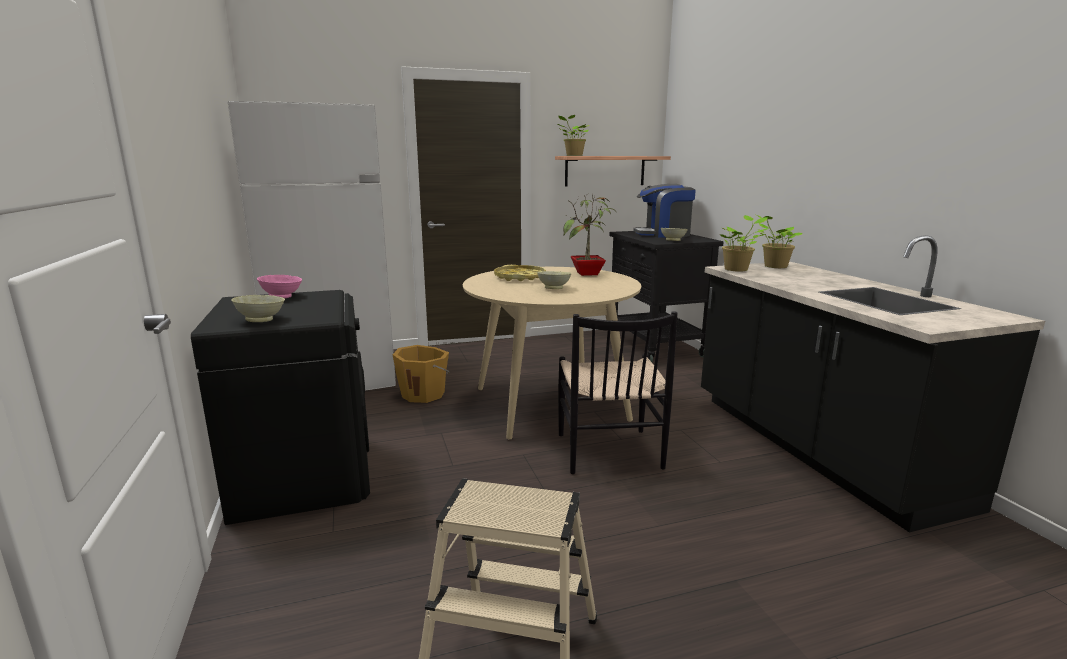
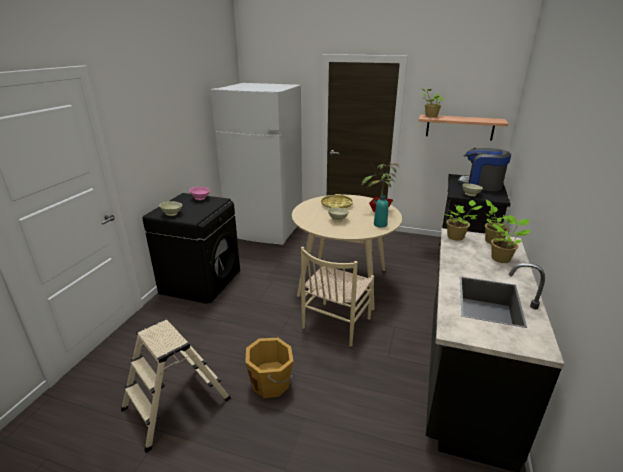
camera: 35 degrees right, 10 degrees up
orange bucket [392,345,449,403] -> orange bucket moved to [245,338,293,398]
black chair [558,311,677,474] -> beige chair [301,247,374,347]
none -> turquoise bottle [374,195,388,227]
none -> potted plant [489,215,531,263]

